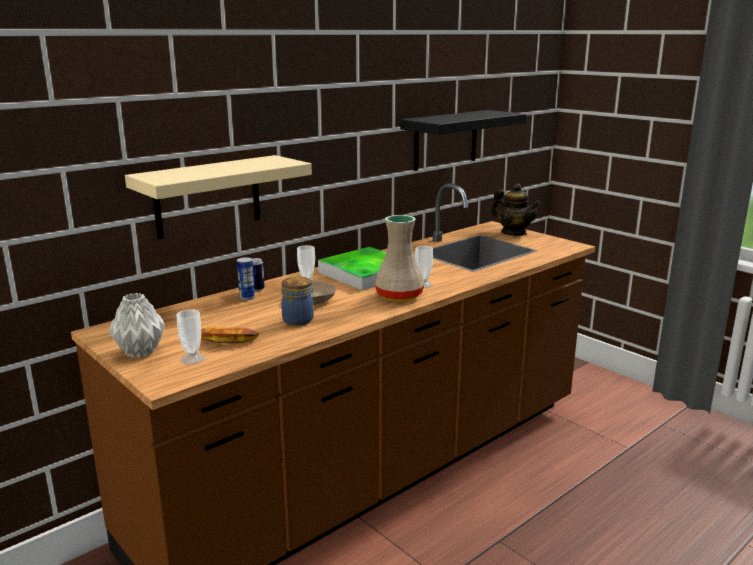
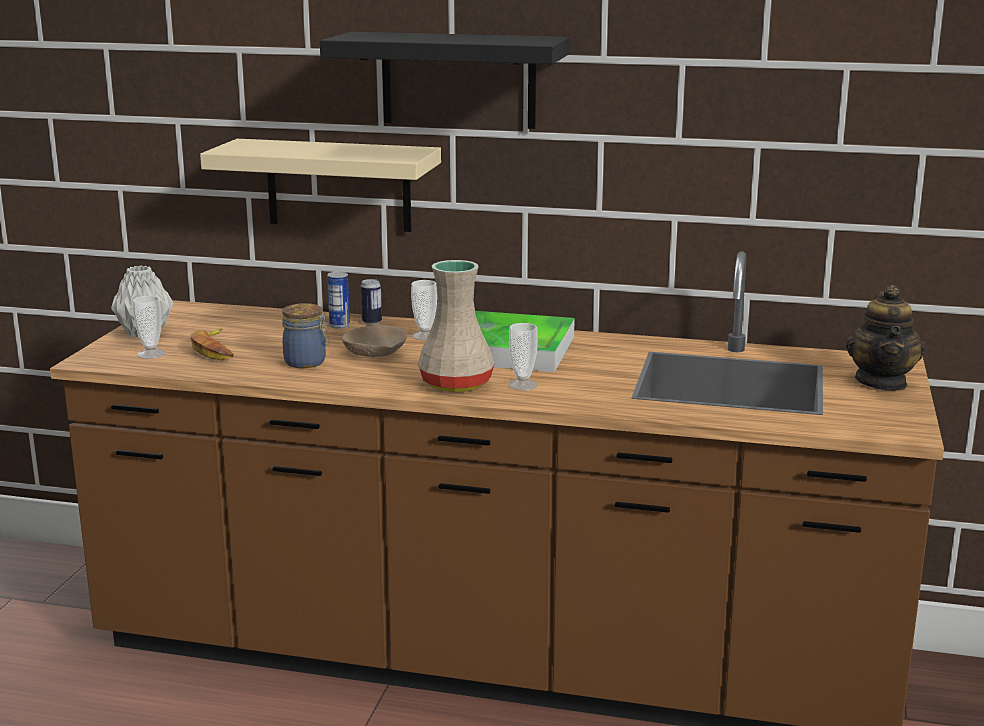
camera: 55 degrees right, 0 degrees up
black shelf [400,110,527,171] -> black shelf moved to [320,32,571,129]

